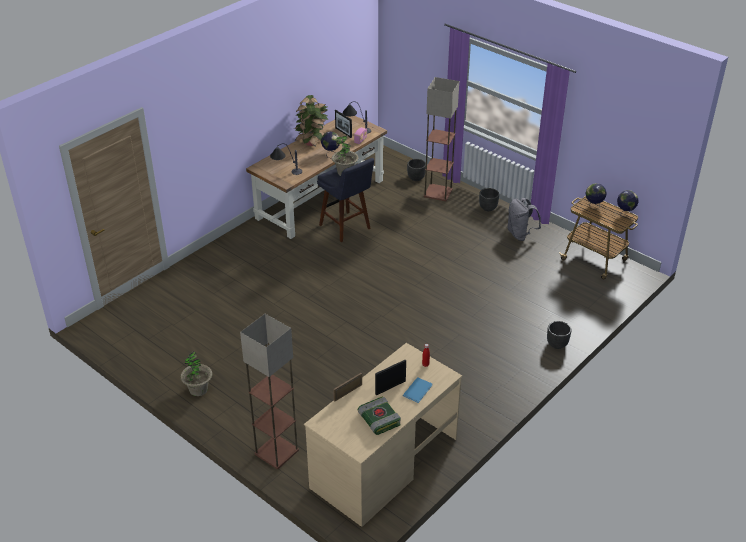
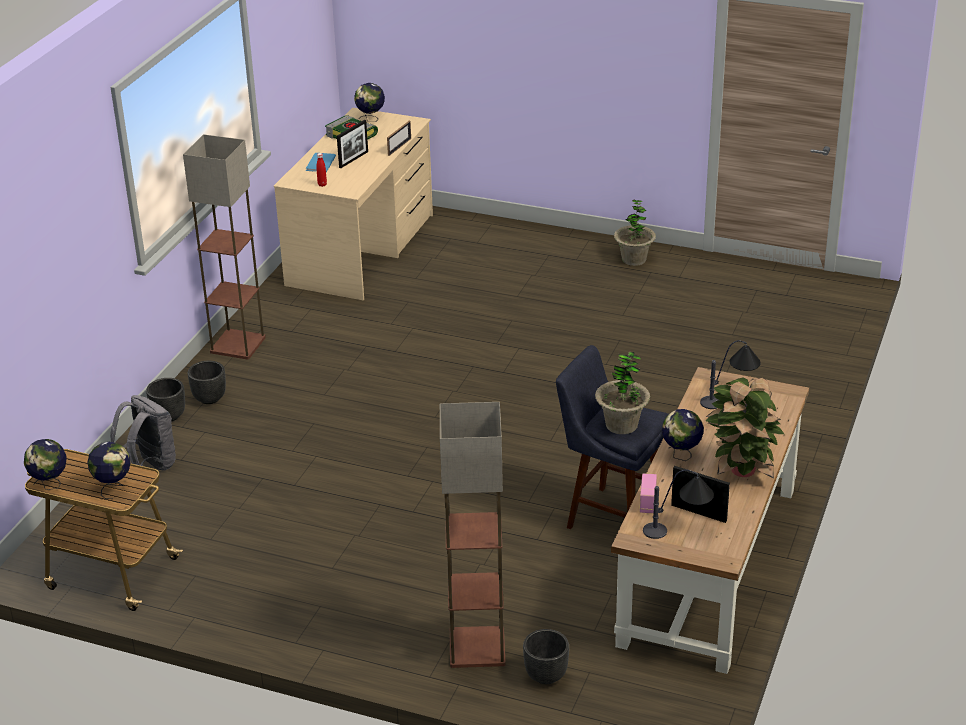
camera: 160 degrees right, 5 degrees down
floor lamp [240,314,299,469] -> floor lamp moved to [183,134,266,360]
black planter [479,188,499,211] -> black planter moved to [188,361,226,404]
grey backpack [507,198,541,241] -> grey backpack moved to [110,395,176,471]
none -> globe [354,83,385,122]

